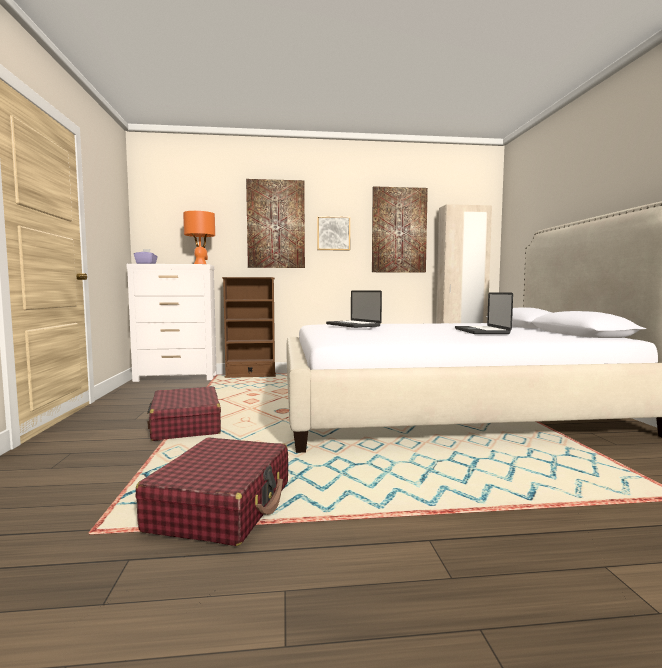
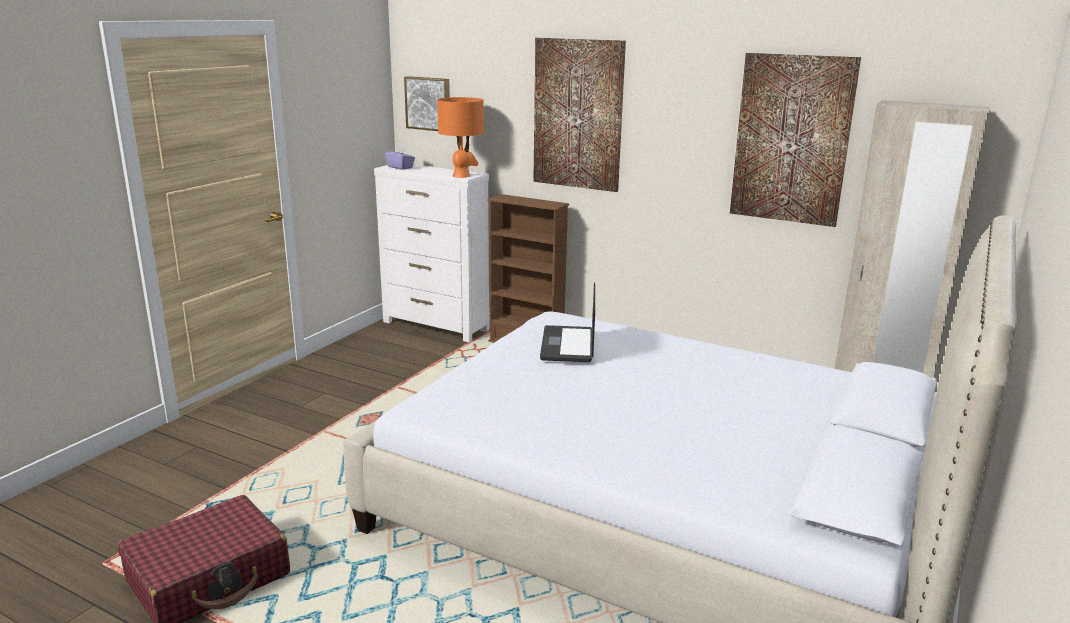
camera: 35 degrees right, 15 degrees up
red suitcase [147,386,221,441] -> none
picture [317,216,350,251] -> picture moved to [404,76,450,131]
laptop [455,292,513,334] -> none

